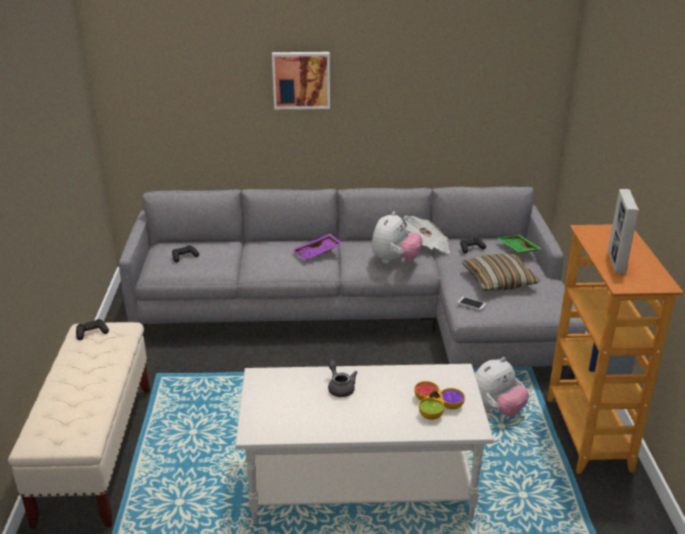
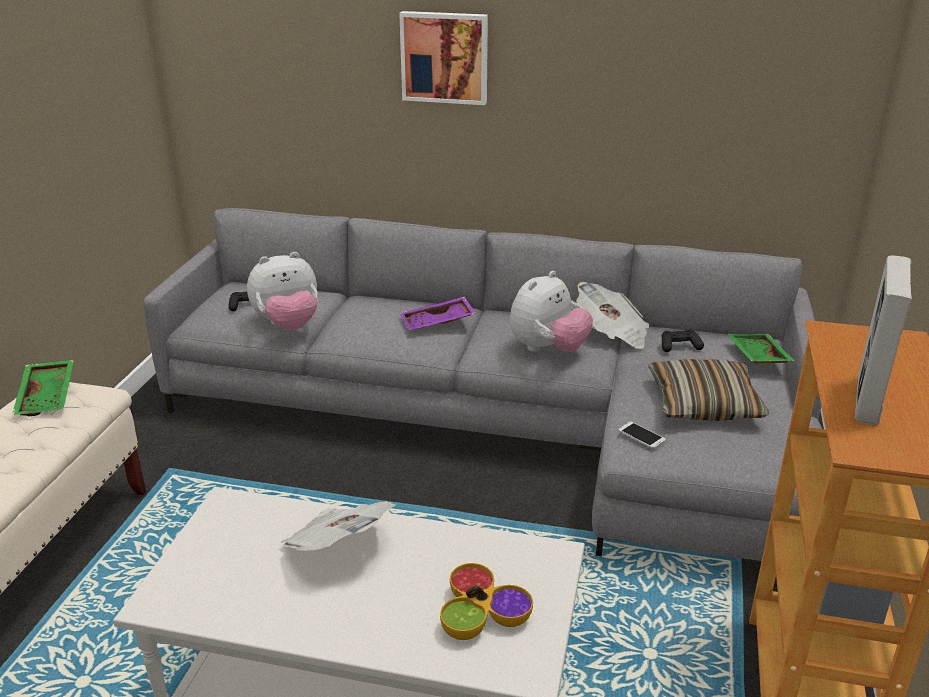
camera: 15 degrees right, 0 degrees up
black game controller [76,319,109,340] -> green tray [12,360,74,416]
grey teapot [328,360,358,397] -> newspaper [280,501,396,551]
plush toy [475,357,529,417] -> plush toy moved to [247,252,318,330]

